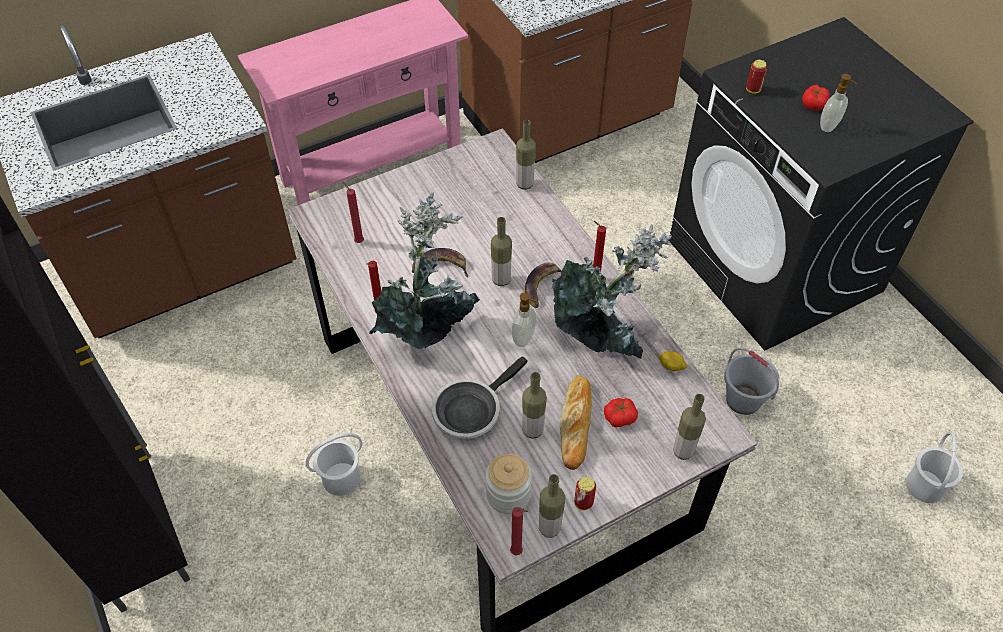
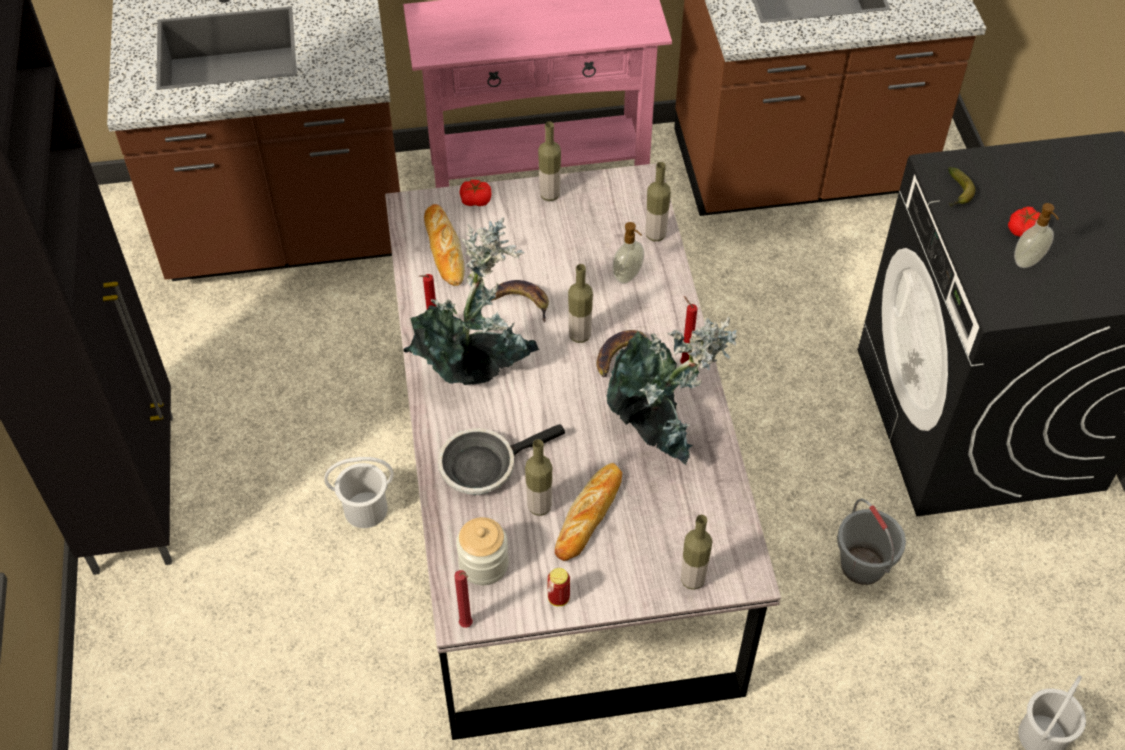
camera: 20 degrees right, 0 degrees up
red candle [343,182,364,243] -> bread [424,204,465,286]
soap dispenser [512,292,538,347] -> soap dispenser moved to [613,222,644,284]
bottle [539,474,565,538] -> bottle moved to [538,121,561,201]
tomato [604,398,638,427] -> tomato moved to [459,180,491,206]
lemon [658,351,687,371] -> none
can [746,60,767,93] -> banana [948,167,975,207]

